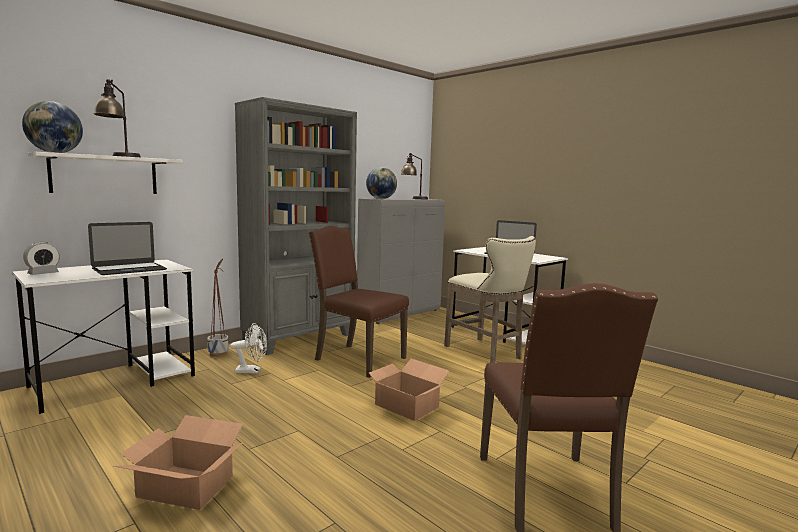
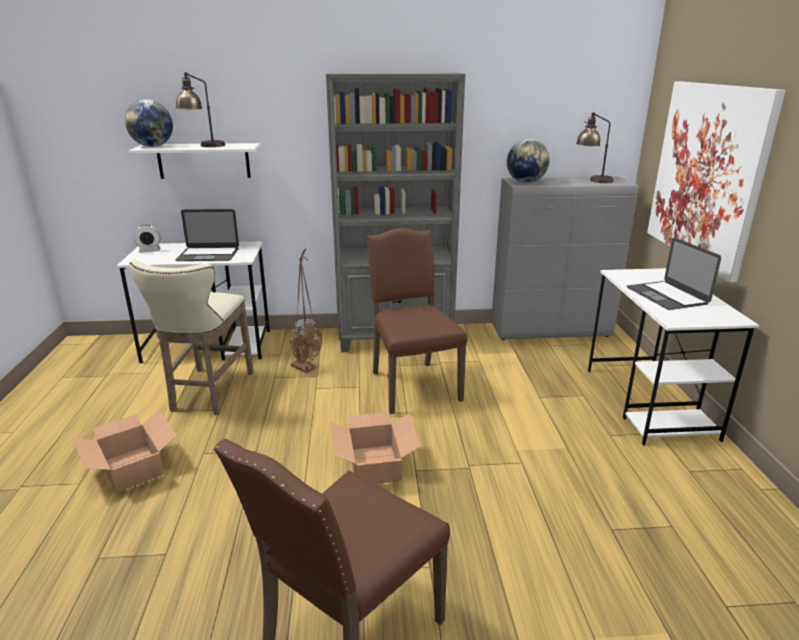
camera: 40 degrees right, 15 degrees up
white fan [231,323,267,374] -> brown fan [289,324,322,373]
beige stool [444,236,536,363] -> beige stool moved to [129,261,254,415]
none -> picture [647,81,786,282]

